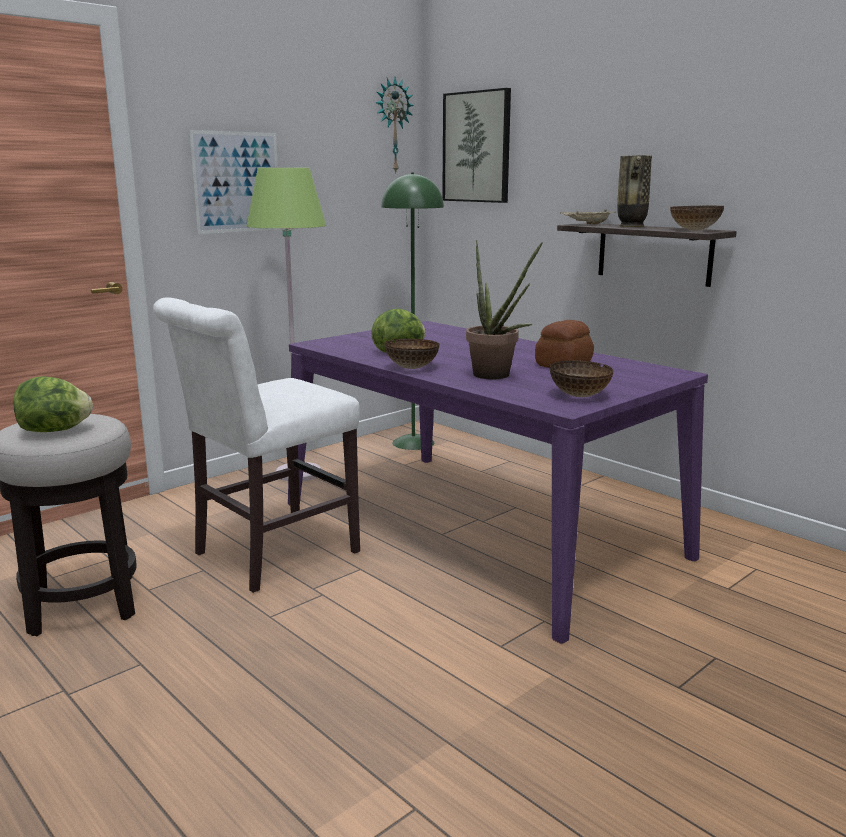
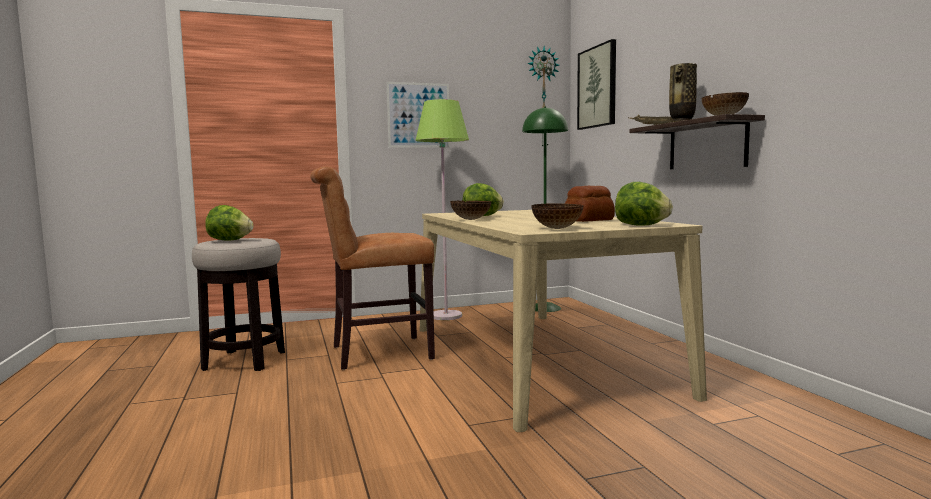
camera: 25 degrees right, 10 degrees down
white chair [153,297,360,593] -> brown chair [310,166,435,370]
purple dining table [288,321,708,644] -> beige dining table [420,210,707,432]
potted plant [466,240,543,379] -> none
none -> lettuce [615,182,673,226]

